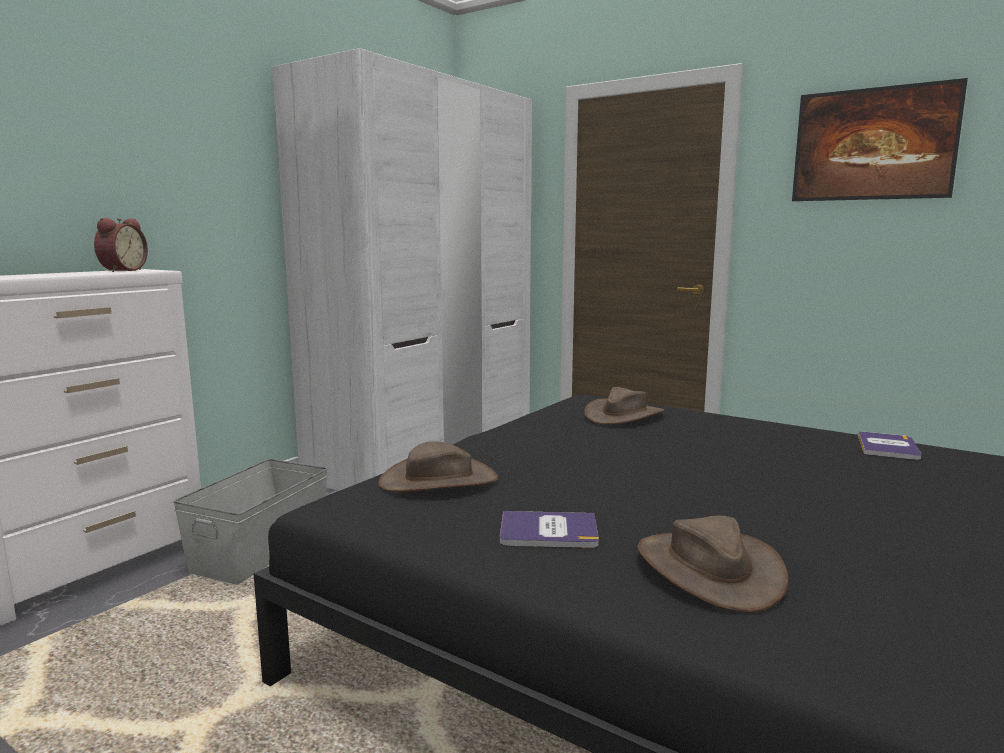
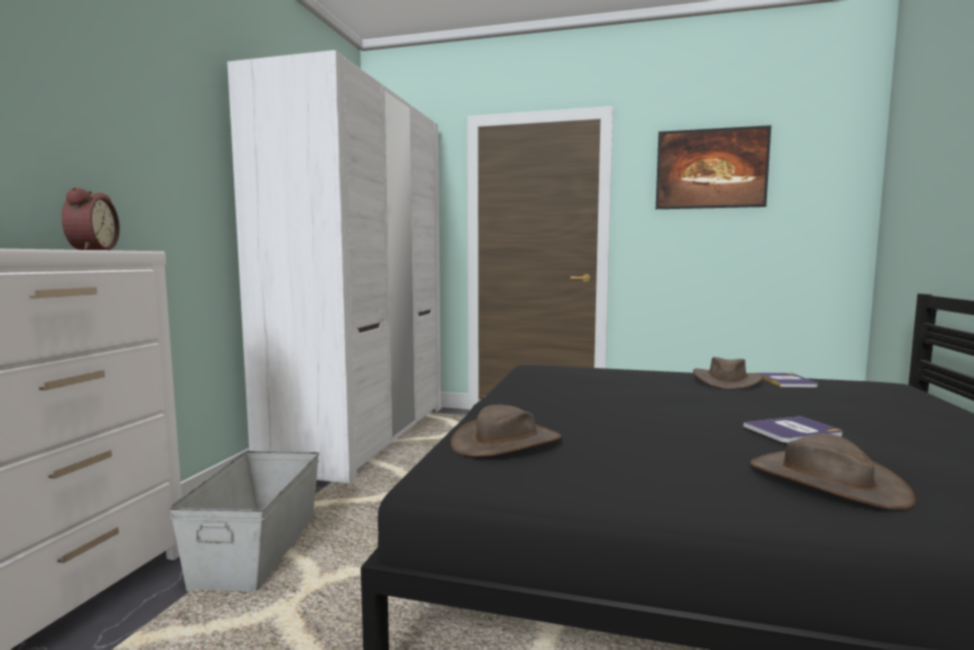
camera: 20 degrees left, 5 degrees down
book [500,511,599,548] -> book moved to [744,416,843,443]
brown hat [584,387,665,425] -> brown hat moved to [693,357,764,390]

